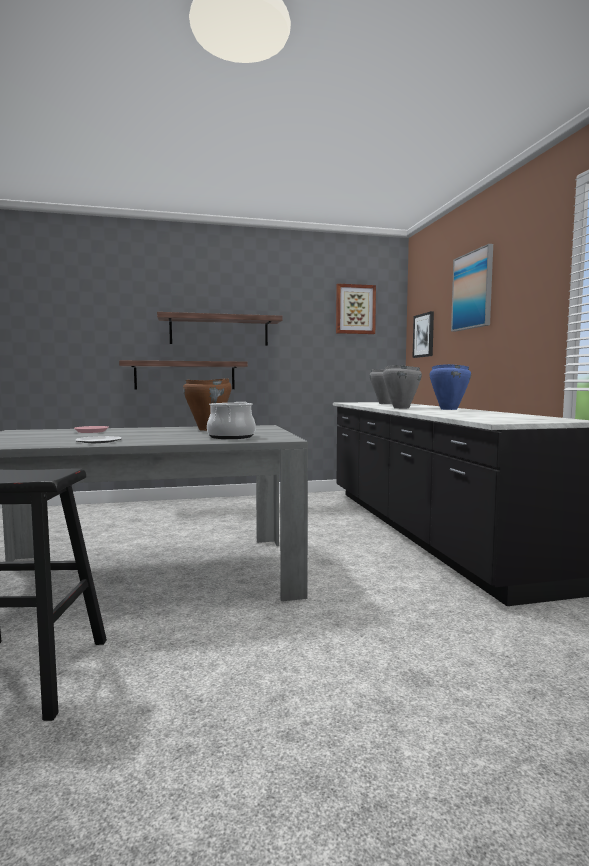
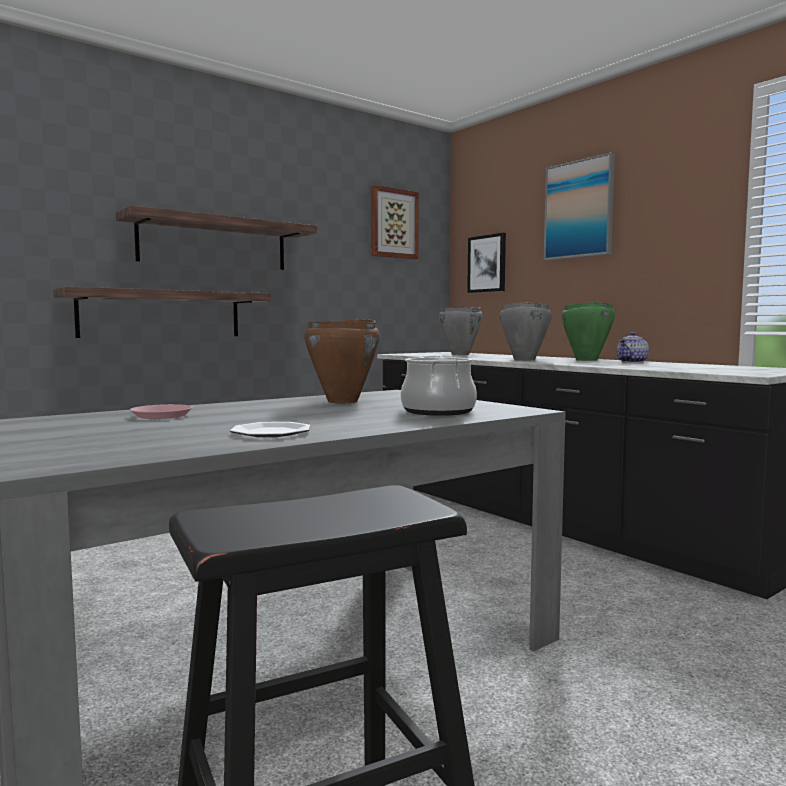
camera: 25 degrees left, 0 degrees up
blue cooking pot [430,364,471,410] -> green cooking pot [562,302,615,361]
none -> teapot [617,332,649,363]

